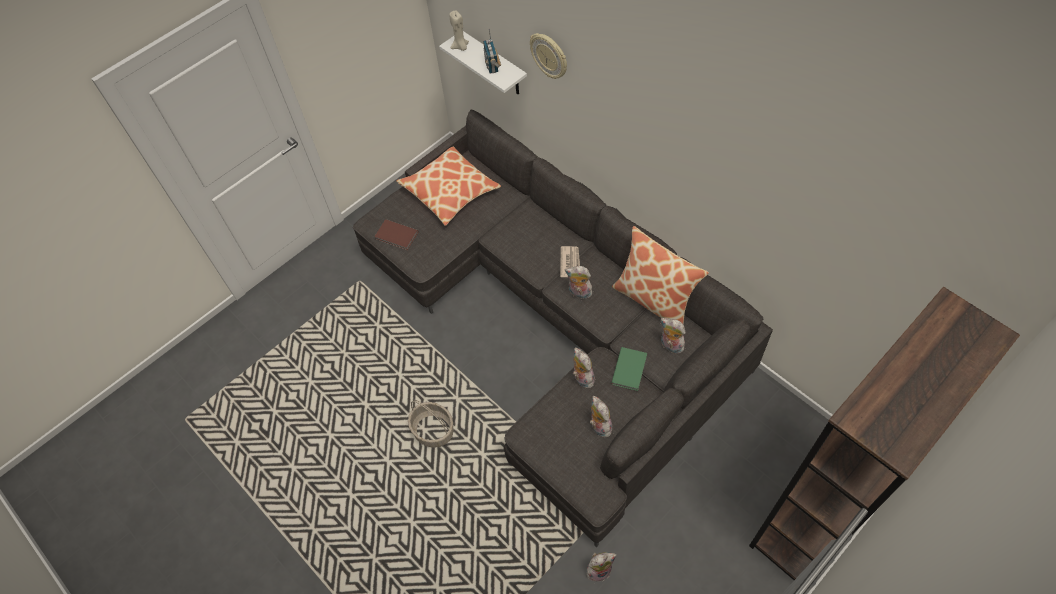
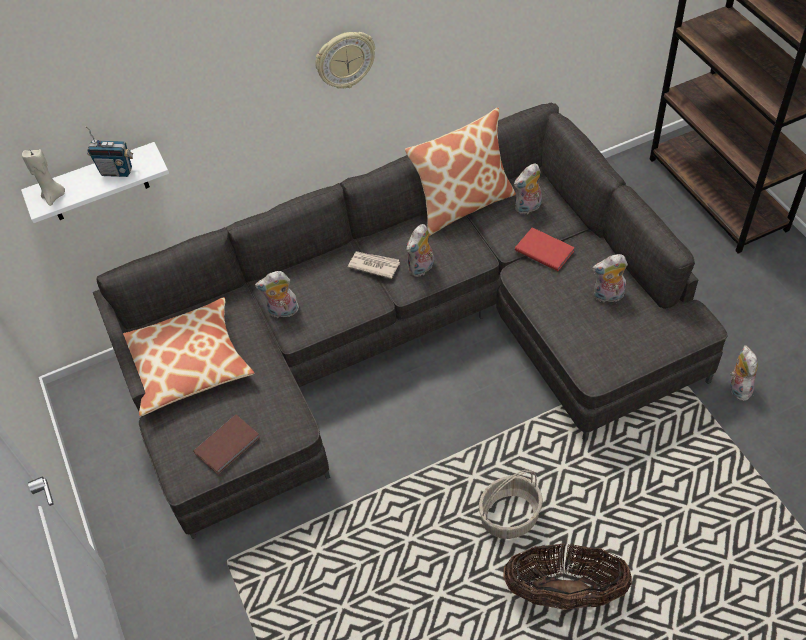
camera: 70 degrees left, 5 degrees down
wall clock [530,33,567,79] -> wall clock moved to [316,32,375,89]
plush toy [573,348,595,388] -> plush toy moved to [255,271,299,319]
green book [611,347,647,391] -> red book [515,227,575,271]
none -> basket [503,543,632,610]

